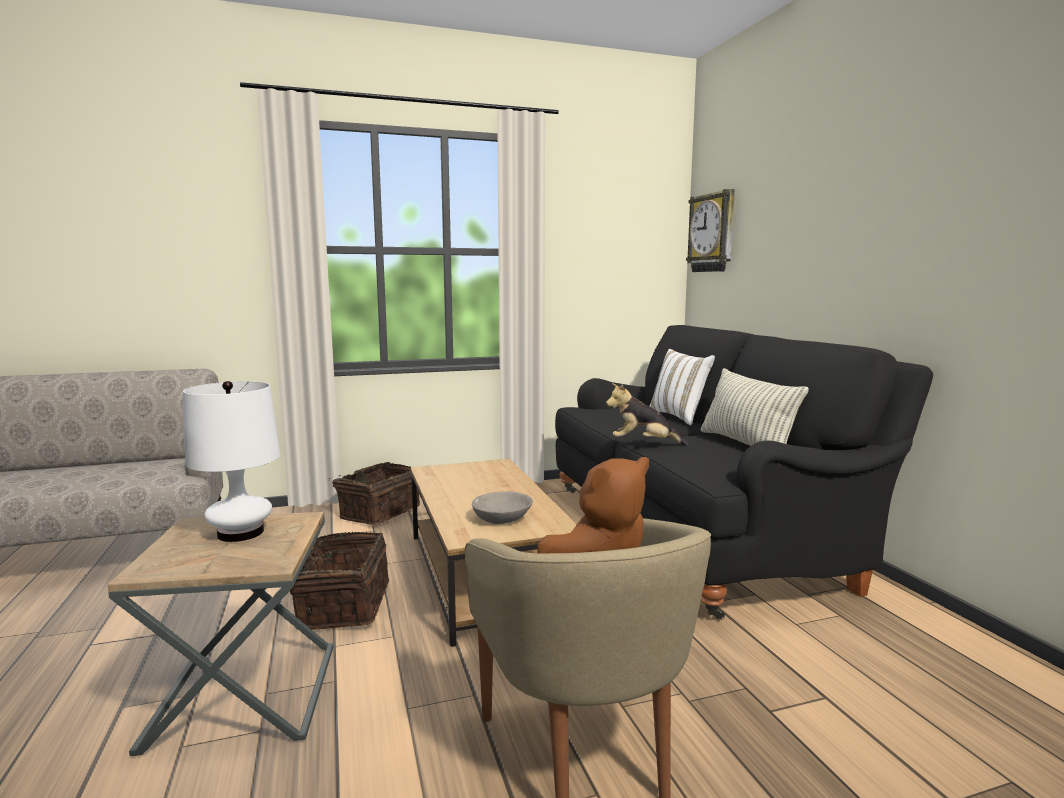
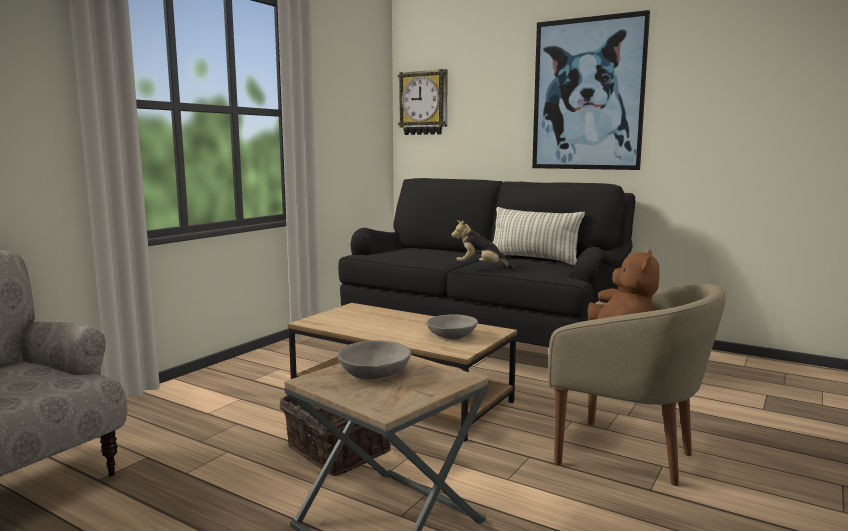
camera: 40 degrees left, 0 degrees up
white table lamp [183,381,280,542] -> grey bowl [337,340,411,380]
basket [328,462,420,525] -> none
plush toy [606,383,688,445] -> plush toy turned 45 degrees clockwise [451,220,515,269]
white pillow [649,349,715,426] -> none
none -> picture [532,10,650,170]

